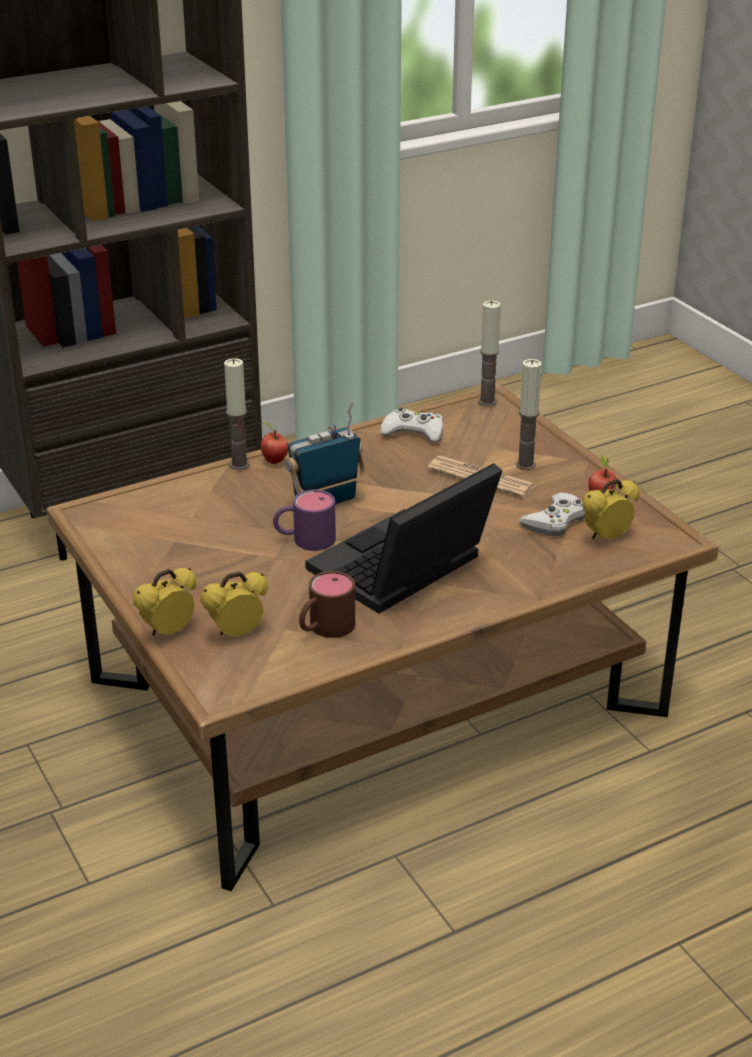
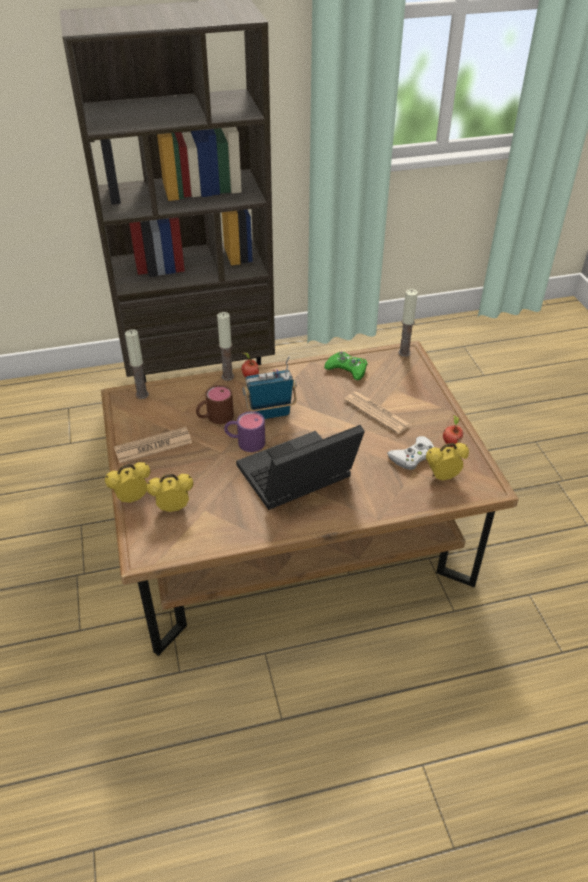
camera: 15 degrees right, 10 degrees up
brown mug [299,571,355,638] -> brown mug moved to [196,385,234,424]
white game controller [380,407,443,442] -> green game controller [324,351,368,380]
candle [516,359,542,470] -> candle moved to [125,329,149,399]
none -> newspaper [114,427,192,463]

